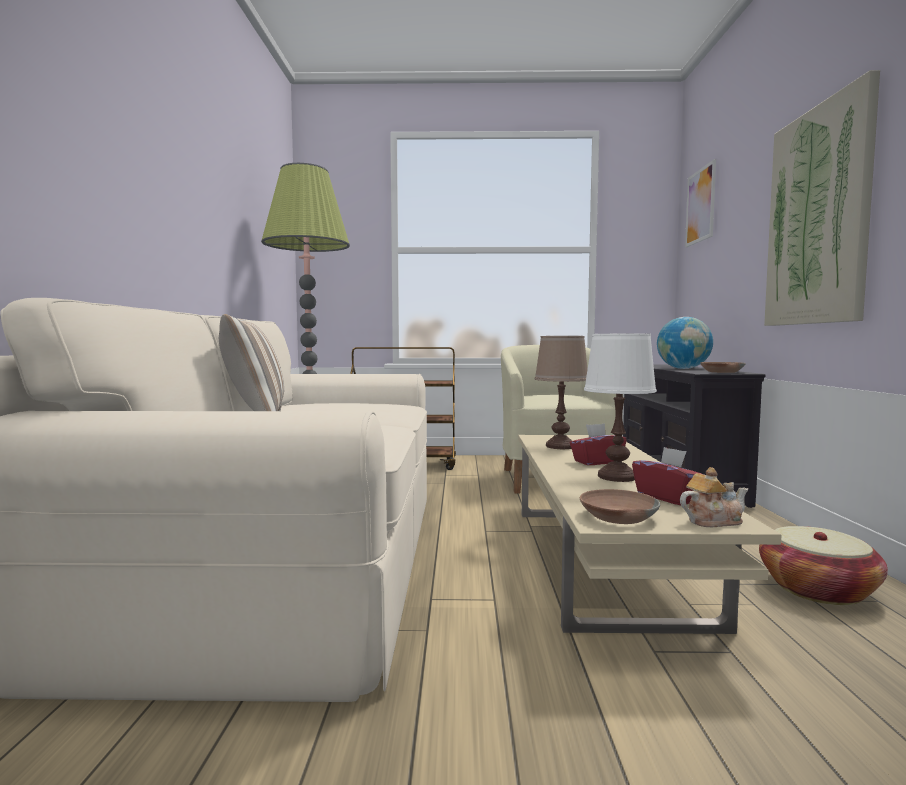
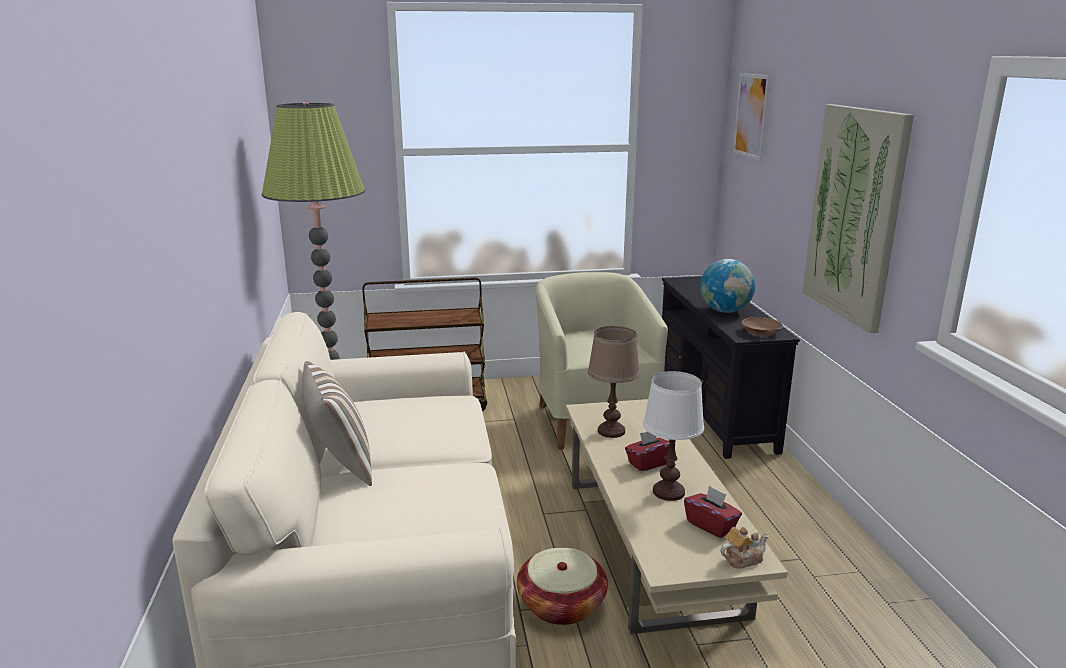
camera: 10 degrees left, 15 degrees up
brown bowl [580,489,660,524] -> none
basket [759,526,888,605] -> basket moved to [517,547,608,625]

